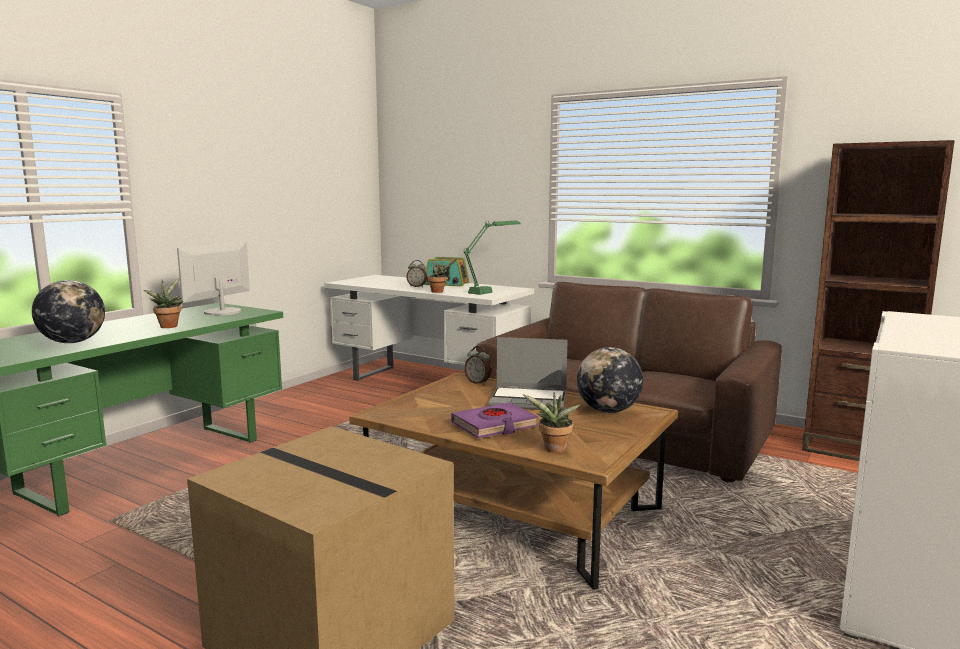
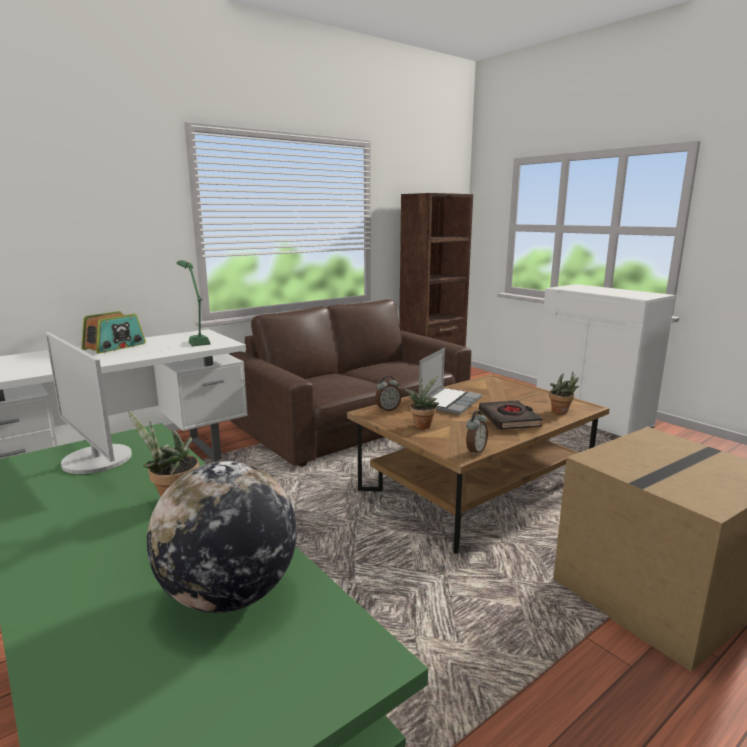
camera: 70 degrees left, 5 degrees up
alarm clock [406,260,427,287] -> alarm clock moved to [466,411,488,455]
potted plant [428,258,458,293] -> potted plant moved to [404,374,439,429]
purple book [451,402,538,439] -> black book [479,400,543,430]
globe [577,347,643,413] -> none

